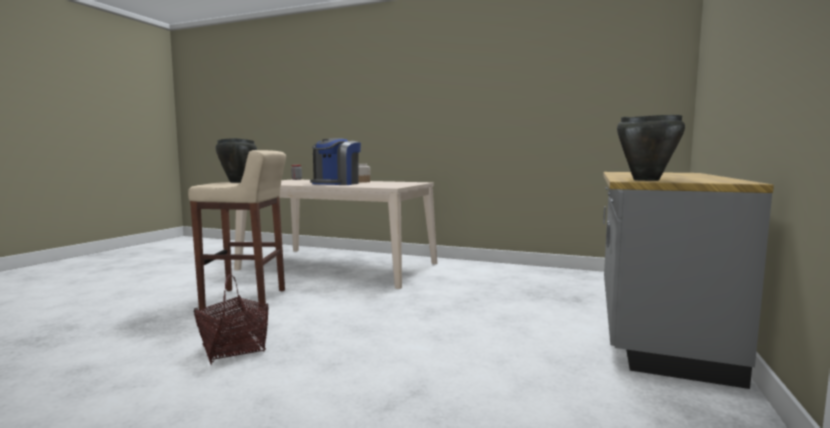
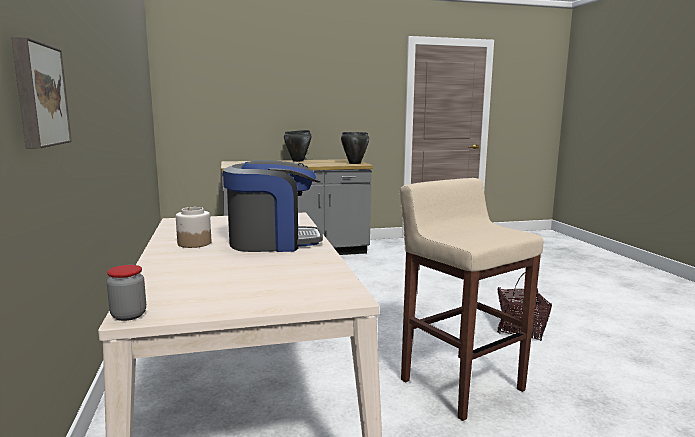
camera: 125 degrees left, 5 degrees up
black cooking pot [215,138,257,183] -> black cooking pot moved to [284,130,312,162]
none -> picture [11,37,72,148]

